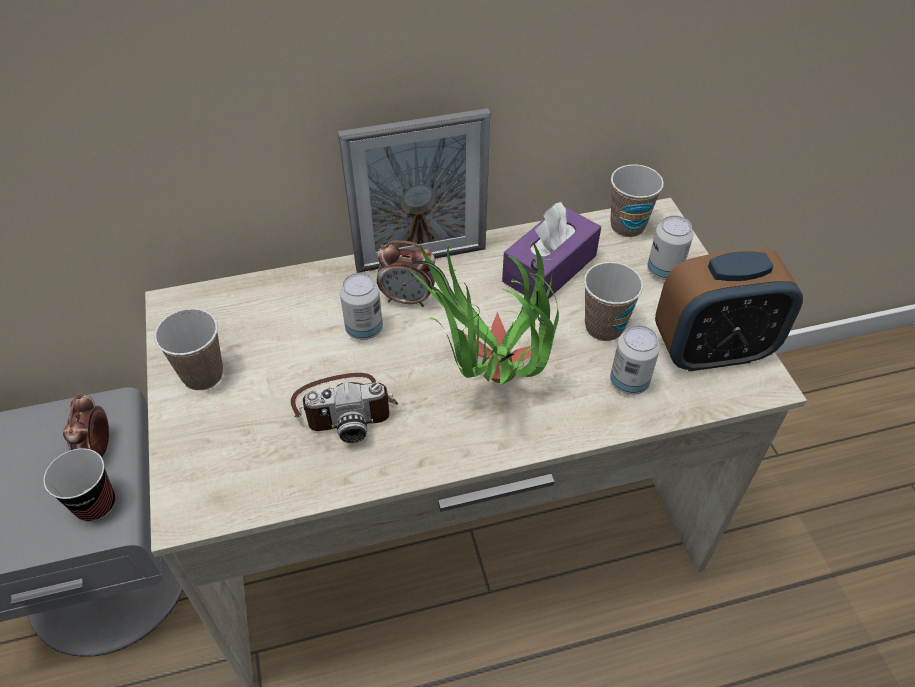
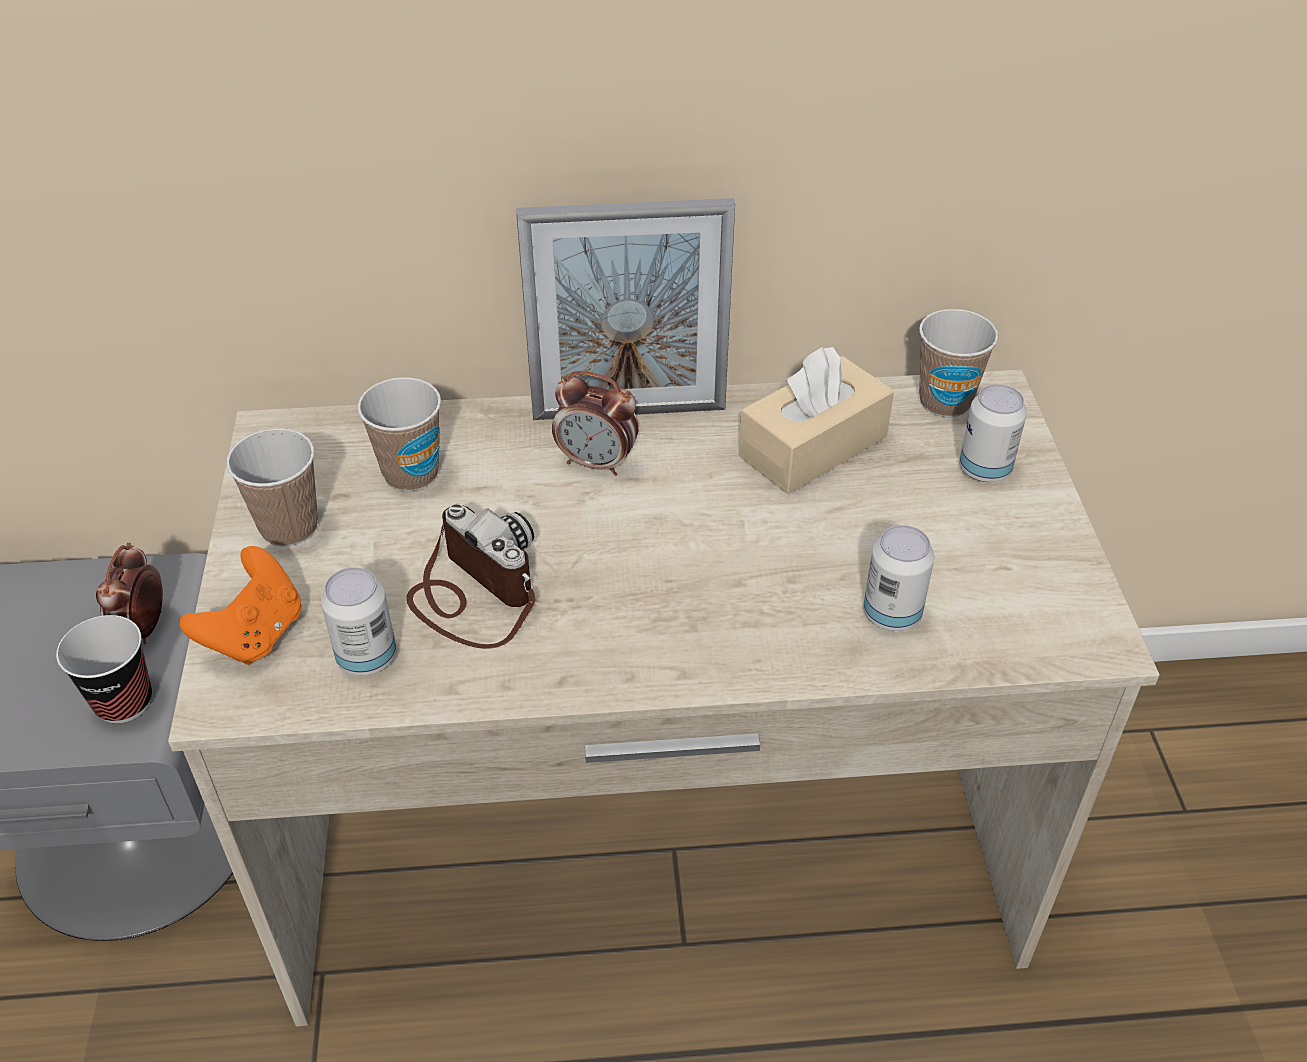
camera: 10 degrees right, 5 degrees down
camera [291,373,398,443] -> camera turned 135 degrees counterclockwise [406,504,536,649]
can [340,273,383,340] -> can moved to [321,567,396,676]
potted plant [409,242,559,385] -> none
purple tissue box [502,202,601,299] -> beige tissue box [739,346,894,494]
cup [584,262,643,341] -> cup moved to [357,377,441,491]
alarm clock [655,249,803,372] -> none
none -> orange game controller [179,546,302,665]

